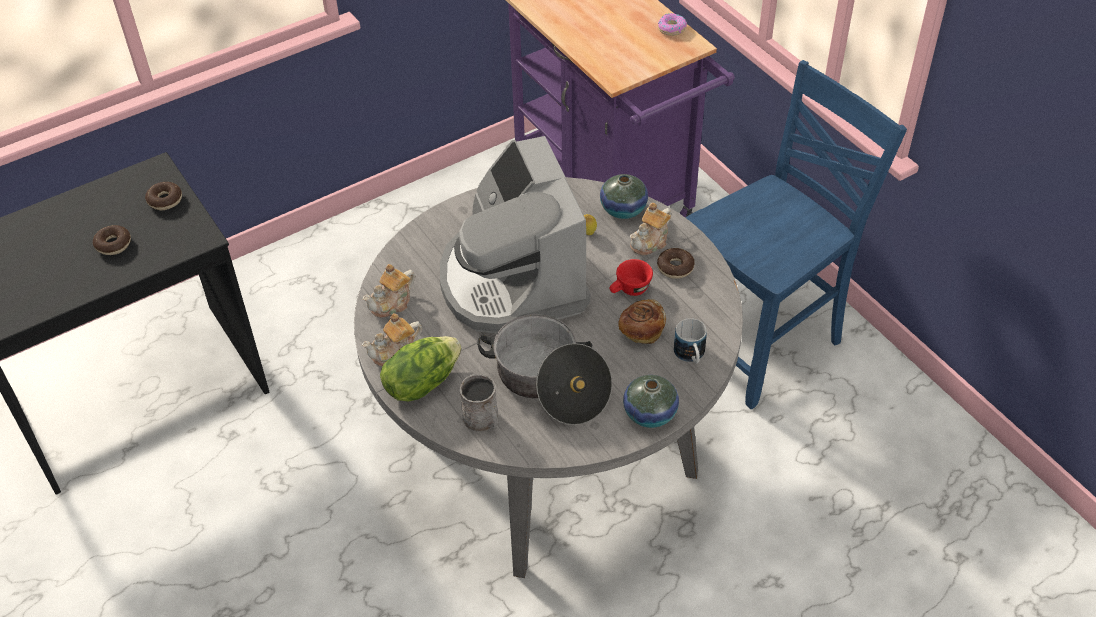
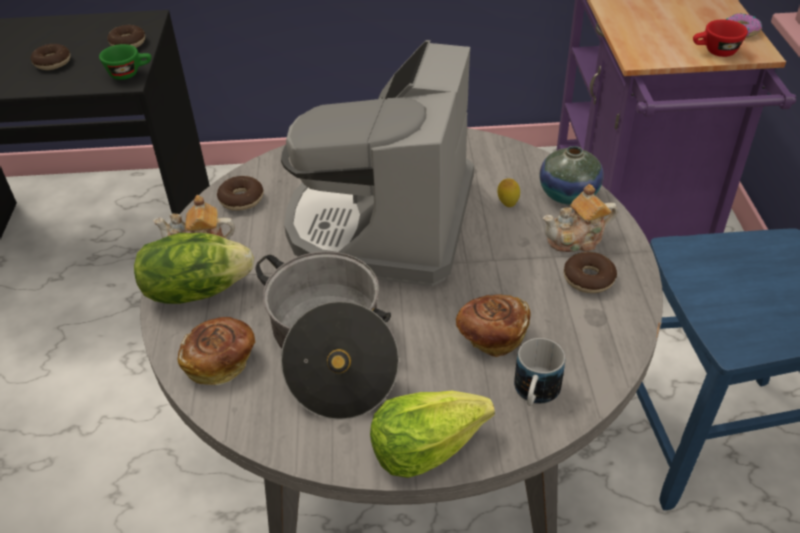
camera: 30 degrees right, 5 degrees down
teapot [363,264,415,318] -> donut [217,176,264,211]
grey mug [459,374,498,432] -> bread [178,317,255,385]
red cup [610,259,653,296] -> red cup moved to [693,19,748,57]
vase [623,375,679,428] -> lettuce [370,391,495,478]
none -> green cup [99,44,151,80]

